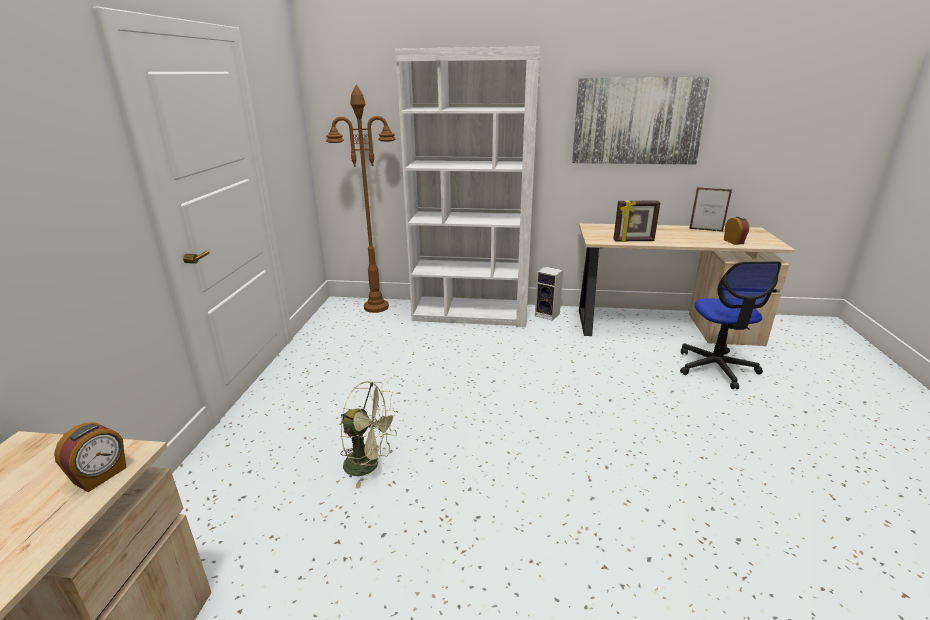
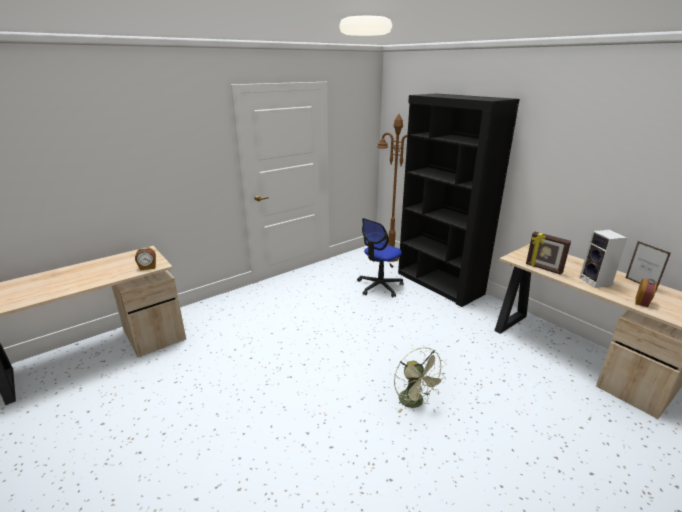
camera: 45 degrees right, 0 degrees up
green fan [340,381,398,488] -> green fan moved to [394,347,446,413]
white bookcase [395,46,540,327] -> black bookcase [398,93,520,307]
speaker [535,266,563,321] -> speaker moved to [580,230,627,288]
picture [572,77,712,164] -> none
office chair [680,261,781,389] -> office chair moved to [357,218,403,297]

